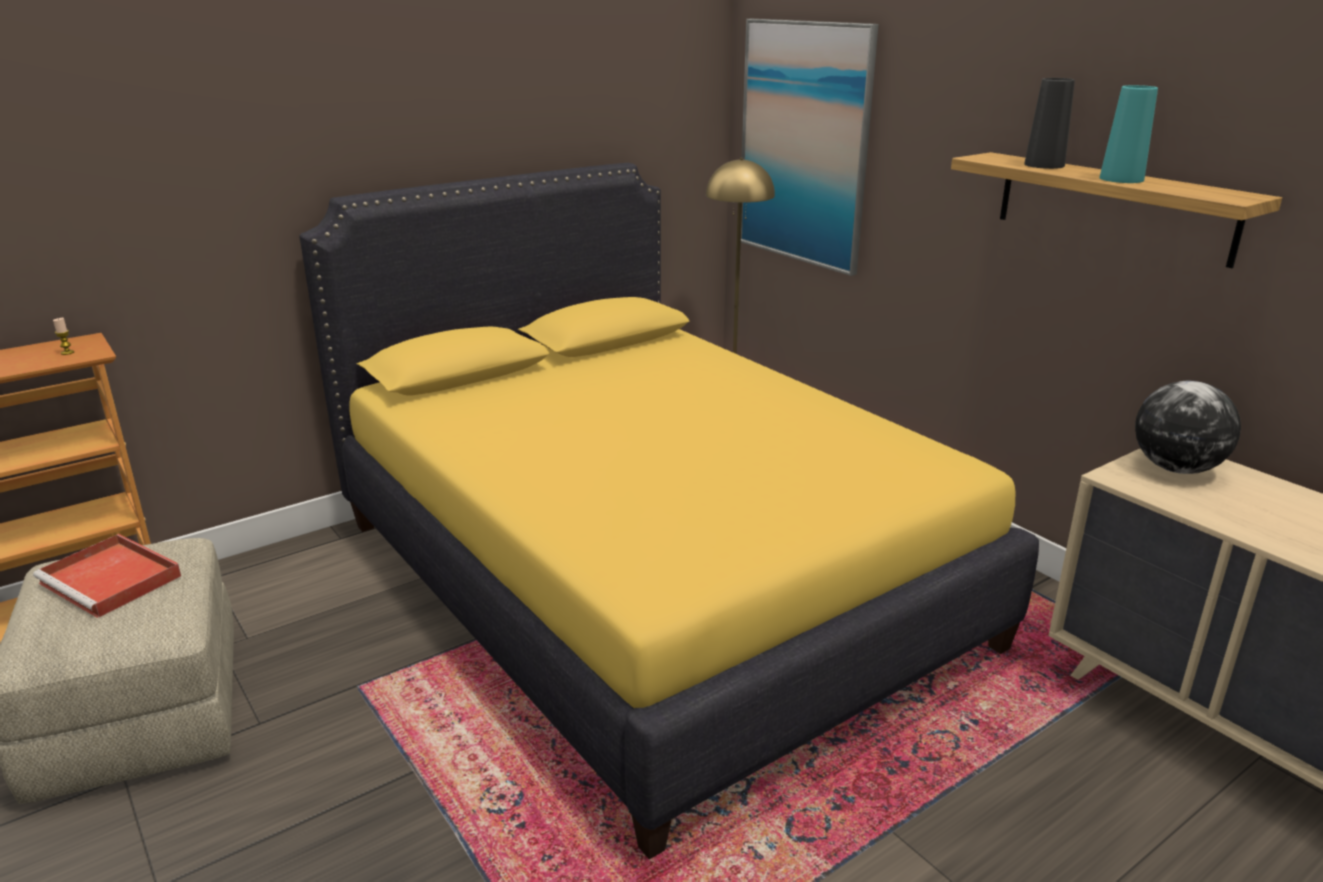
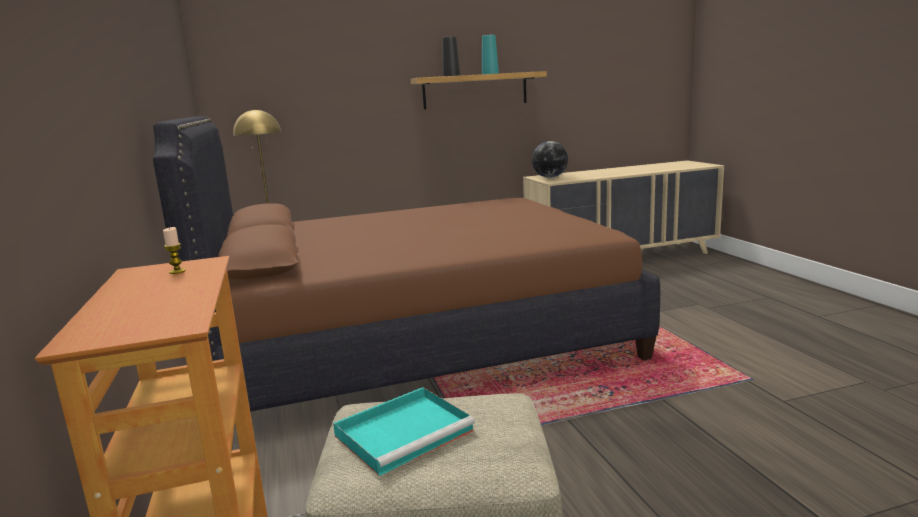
camera: 70 degrees left, 10 degrees down
red tray [33,534,181,618] -> turquoise tray [333,387,475,476]
yellow bed [299,163,1039,860] -> brown bed [153,116,660,412]
picture [741,19,879,276] -> none

